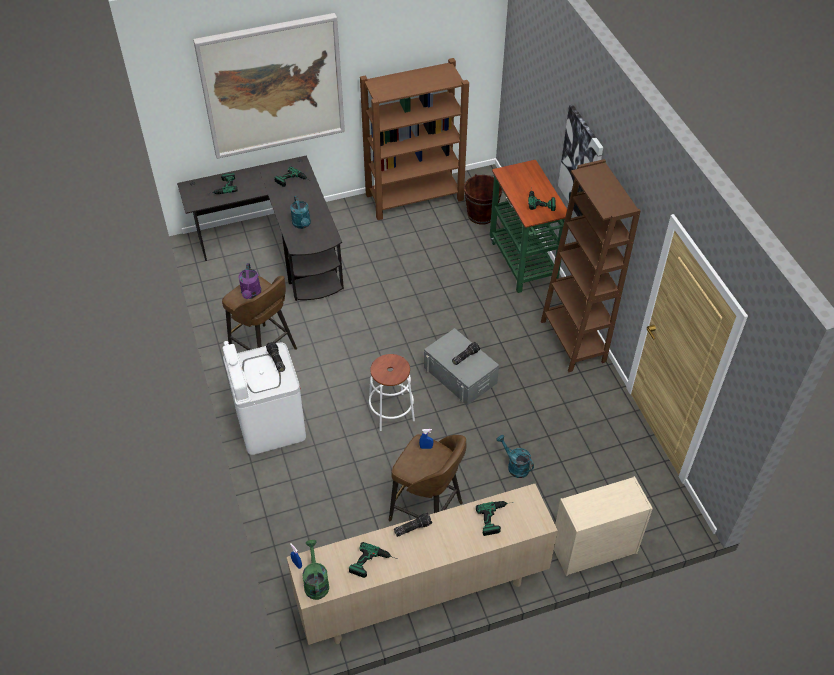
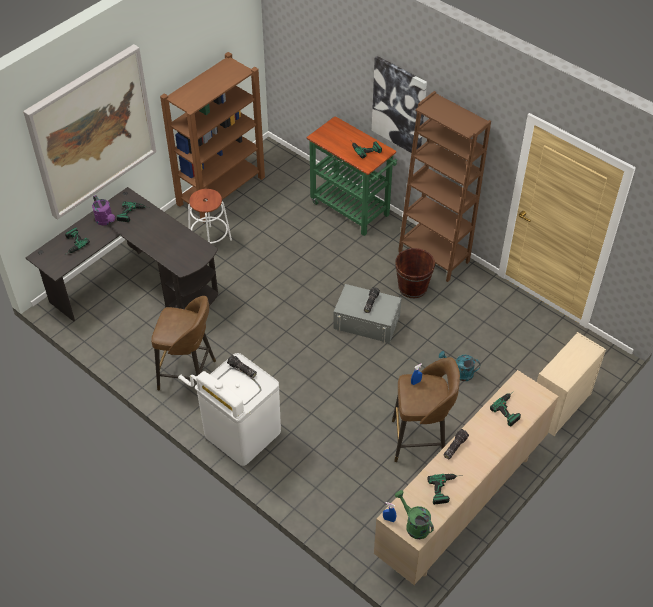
camera: 30 degrees left, 0 degrees up
purple watering can [238,263,261,299] -> purple watering can moved to [92,195,115,226]
turquoise watering can [290,196,311,229] -> none
white stool [369,354,415,431] -> white stool moved to [188,189,232,244]
brown bucket [464,174,502,225] -> brown bucket moved to [395,248,435,298]

